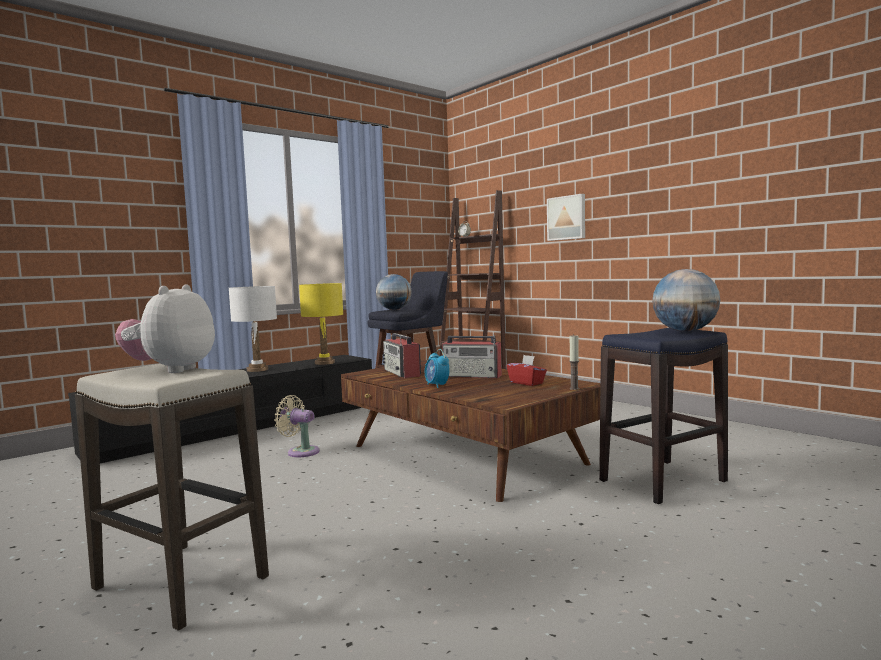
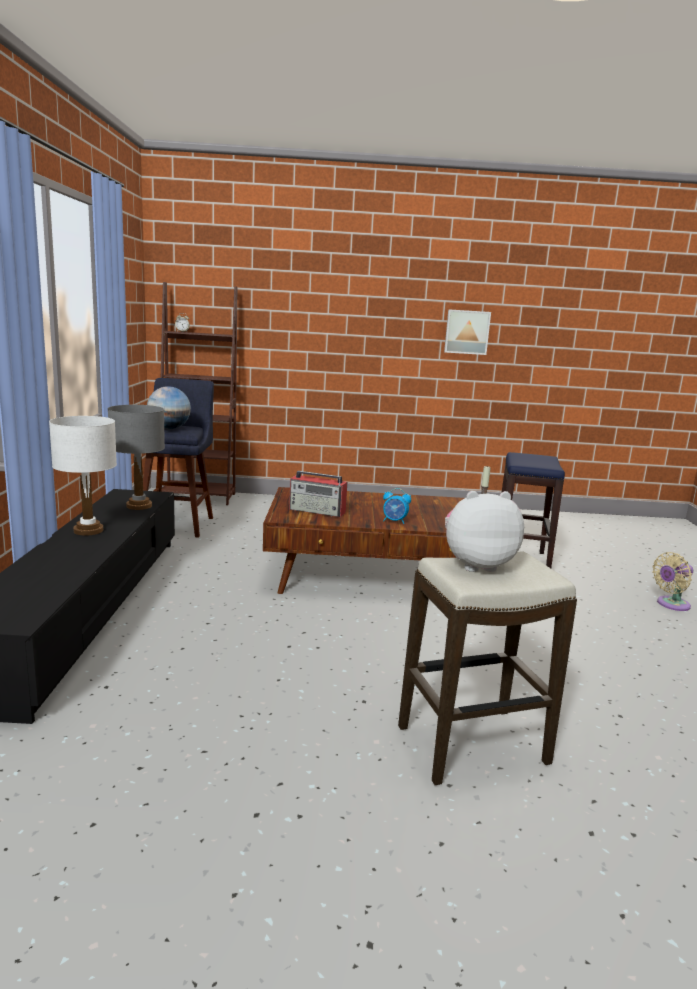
camera: 50 degrees left, 10 degrees up
plush toy [115,285,215,373] -> plush toy turned 120 degrees clockwise [445,491,524,572]
beige fan [274,395,320,457] -> beige fan moved to [652,552,693,611]
yellow table lamp [299,283,343,365] -> grey table lamp [108,405,165,510]
radio [442,335,502,378] -> none
red tissue box [507,355,547,386] -> none
picture [547,194,585,241] -> picture moved to [444,309,491,355]
globe [652,269,720,332] -> none

